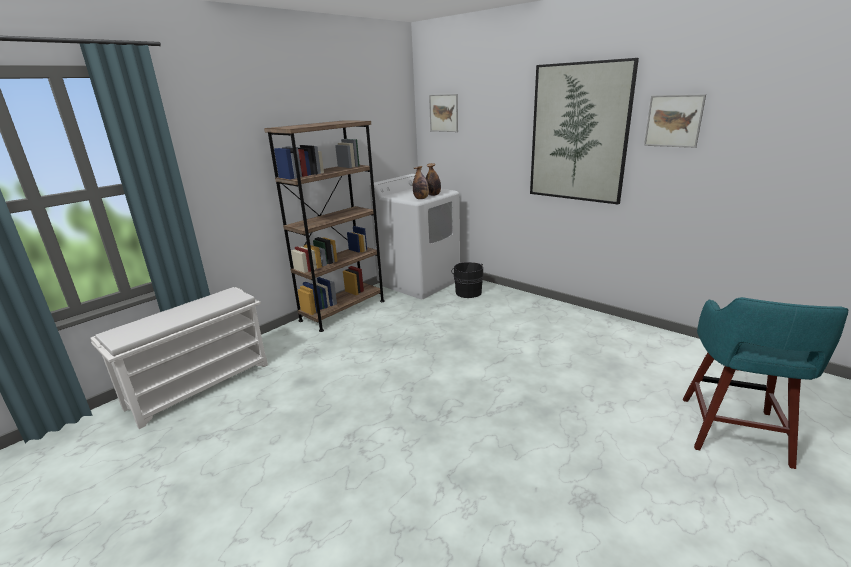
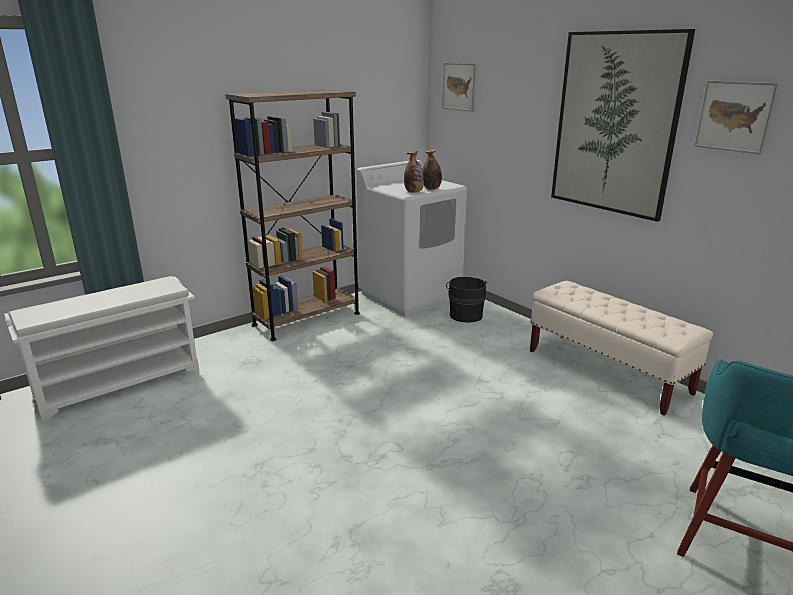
camera: 10 degrees right, 0 degrees up
none -> beige bench [530,281,713,416]

